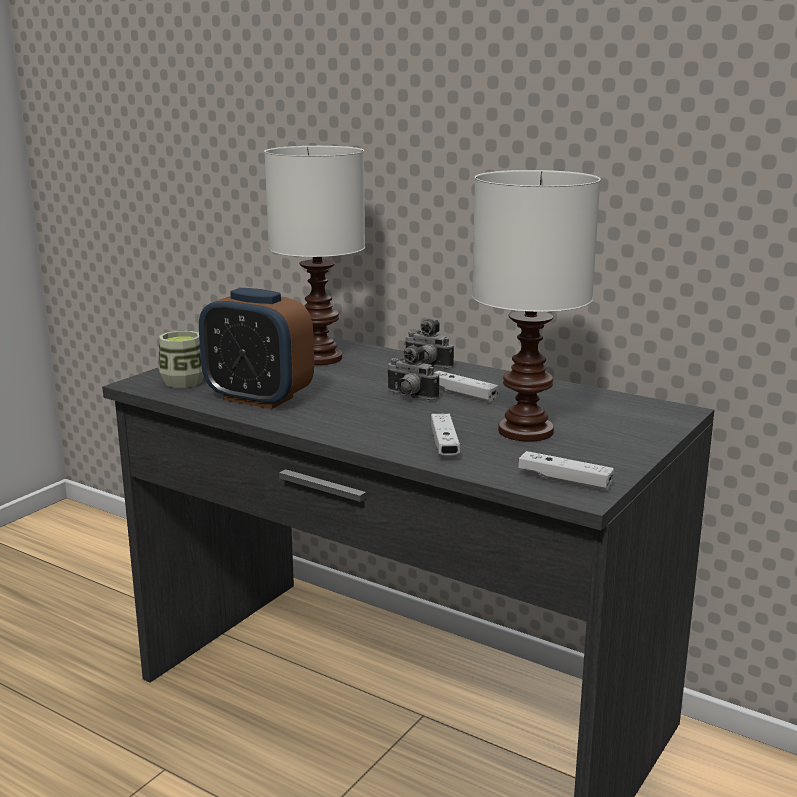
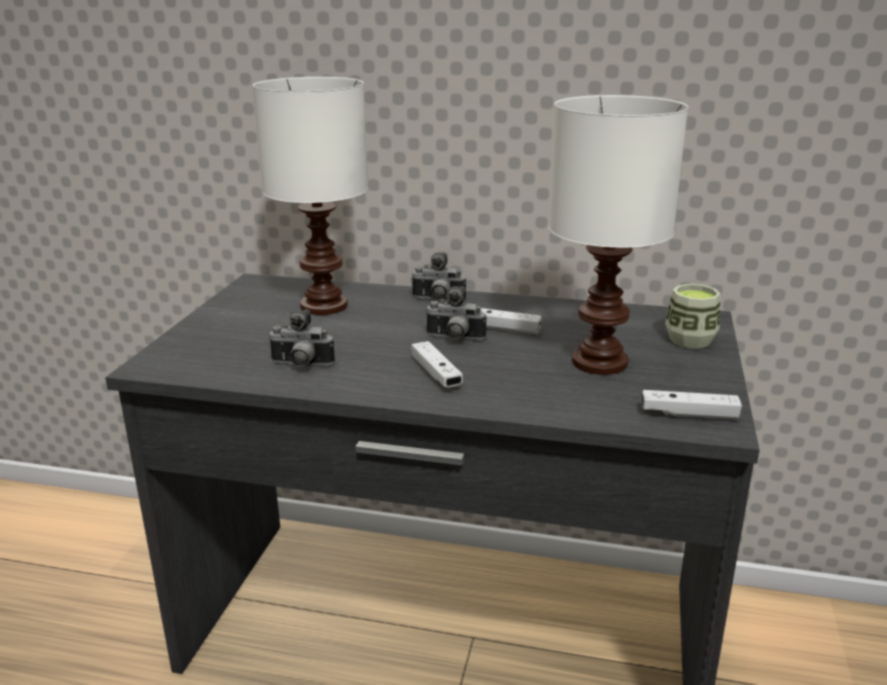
camera: 20 degrees left, 5 degrees up
cup [158,331,204,388] -> cup moved to [665,284,720,349]
alarm clock [199,288,314,409] -> camera [268,309,335,367]
white game controller [431,413,460,456] -> white game controller moved to [411,341,463,388]

